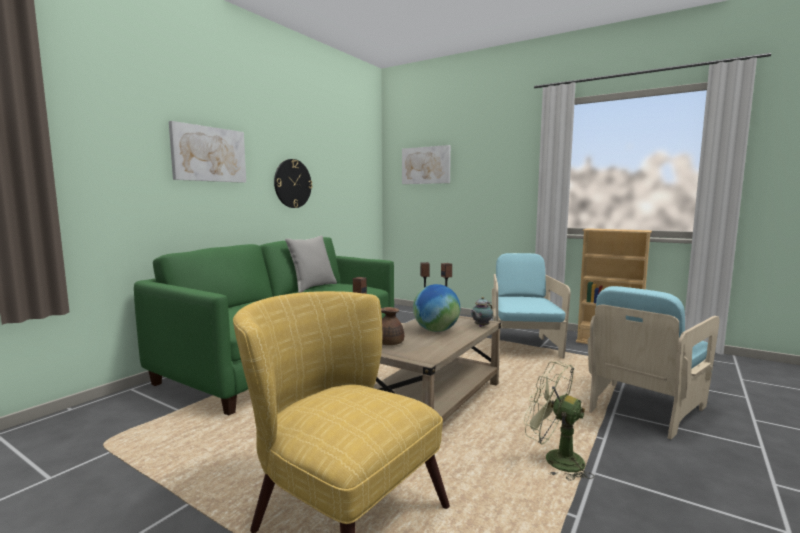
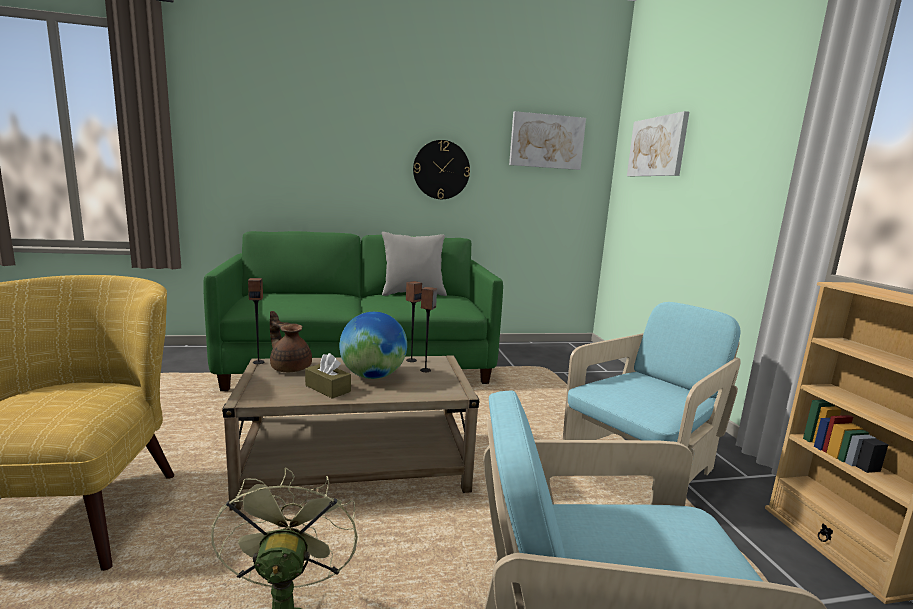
camera: 45 degrees right, 5 degrees up
picture [169,121,246,183] -> picture moved to [509,111,586,170]
teapot [471,297,493,327] -> none
none -> brown tissue box [305,353,351,399]

